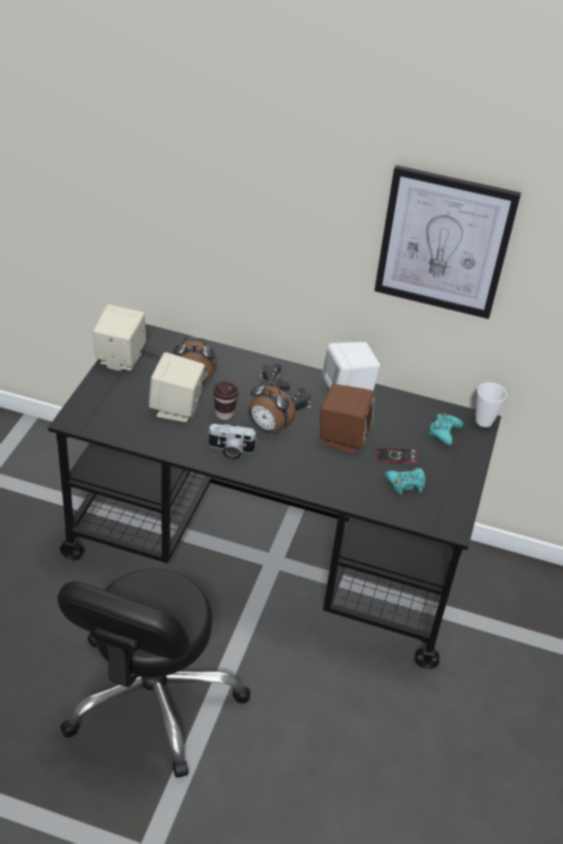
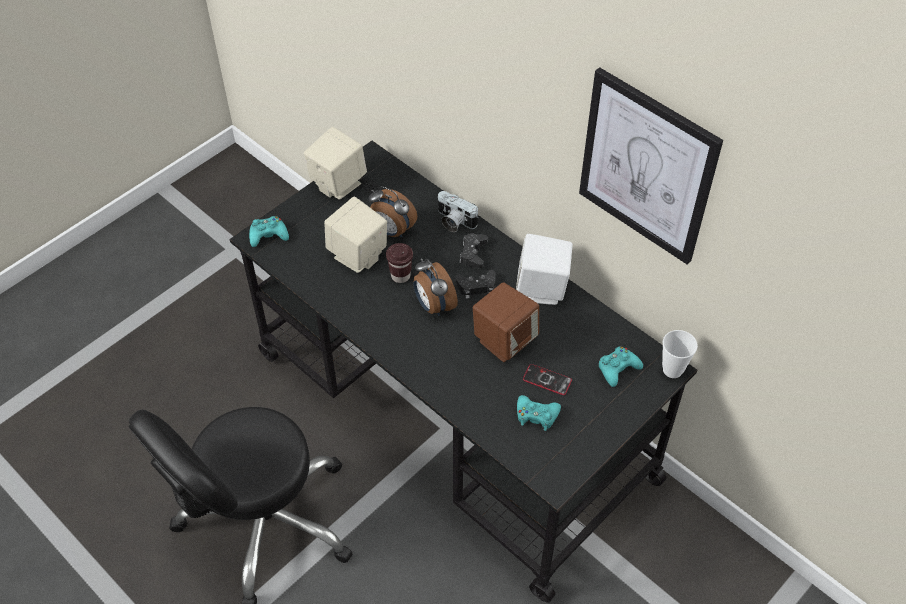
camera: 30 degrees right, 10 degrees up
camera [208,424,257,461] -> camera moved to [438,191,478,232]
none -> turquoise game controller [249,216,289,247]

